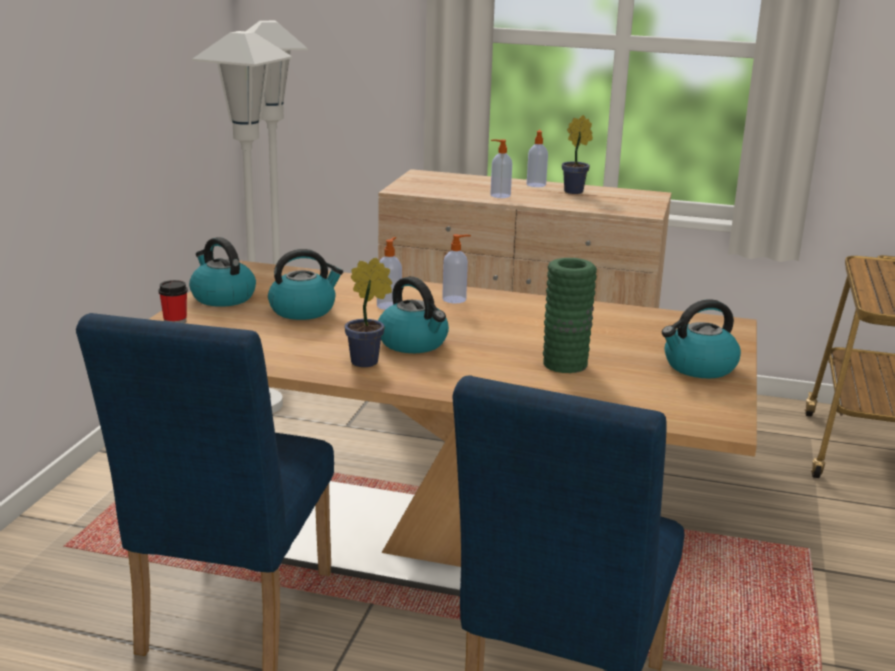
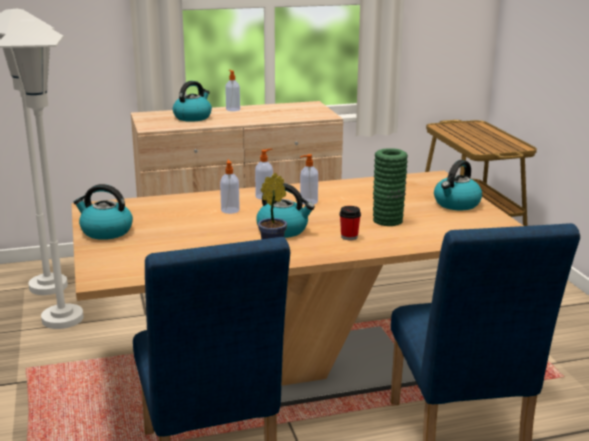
camera: 30 degrees left, 0 degrees up
cup [158,280,188,323] -> cup moved to [339,206,361,240]
kettle [268,249,343,320] -> kettle moved to [173,81,212,122]
soap dispenser [490,139,512,198] -> soap dispenser moved to [300,154,318,204]
potted plant [562,115,593,194] -> none

